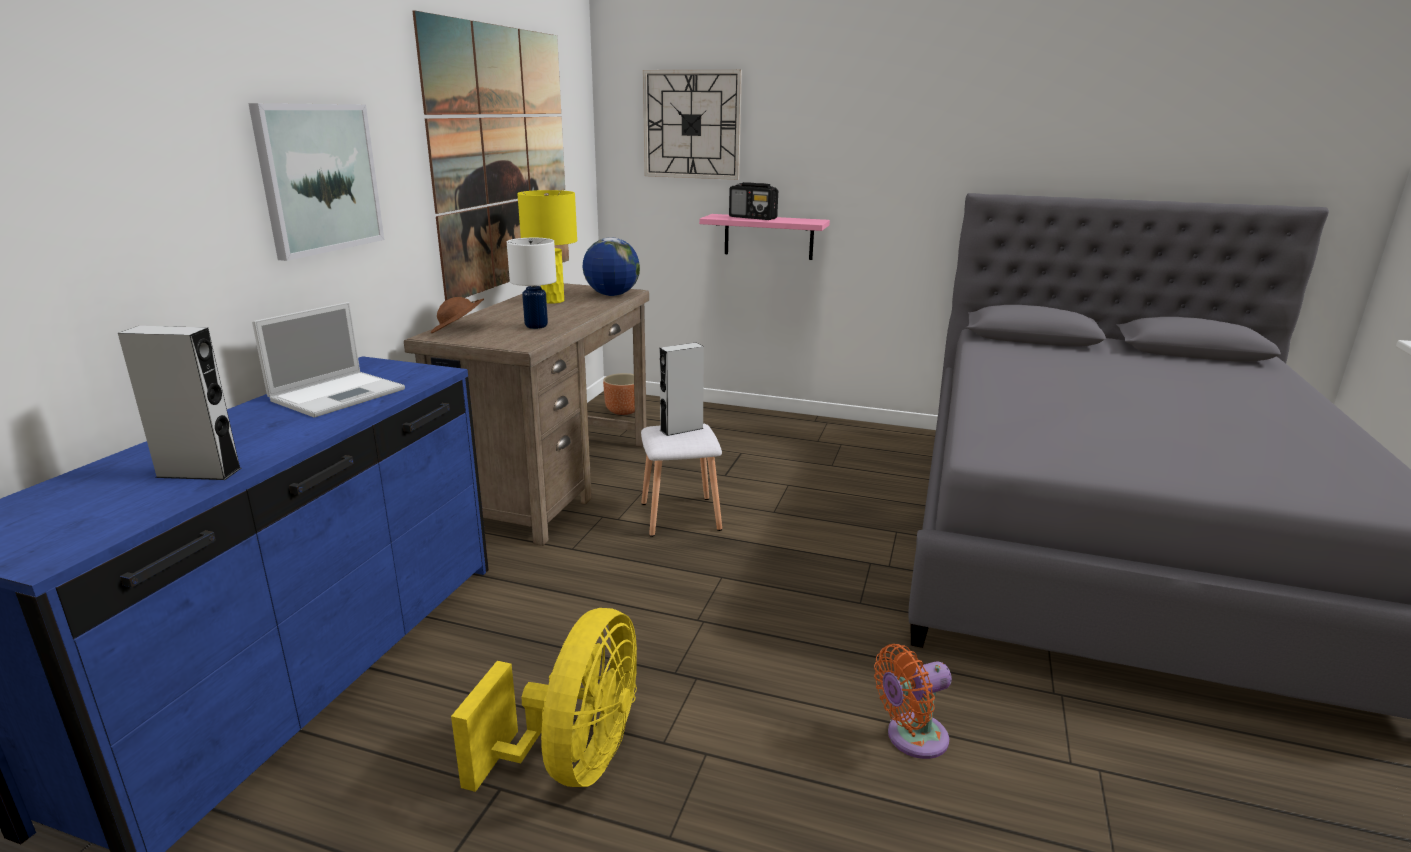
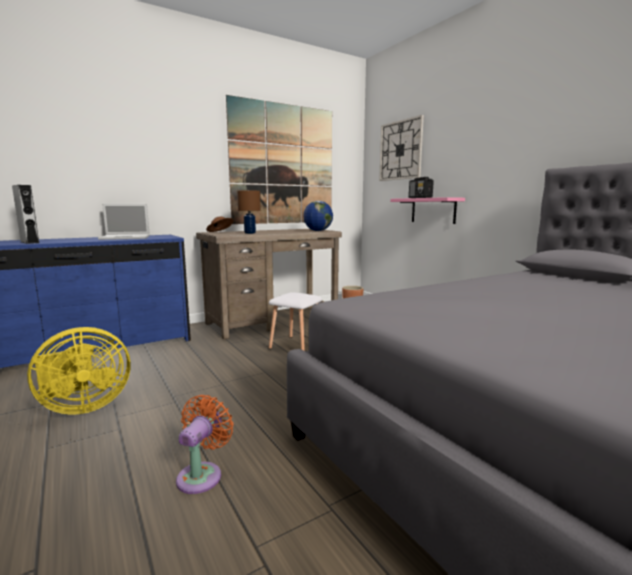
camera: 40 degrees right, 10 degrees down
picture [248,103,384,261] -> none
white table lamp [507,238,557,329] -> brown table lamp [237,190,261,234]
yellow table lamp [517,190,577,304] -> none
grey speaker [660,343,704,436] -> none
orange fan [874,644,952,759] -> orange fan turned 90 degrees clockwise [176,395,234,494]

